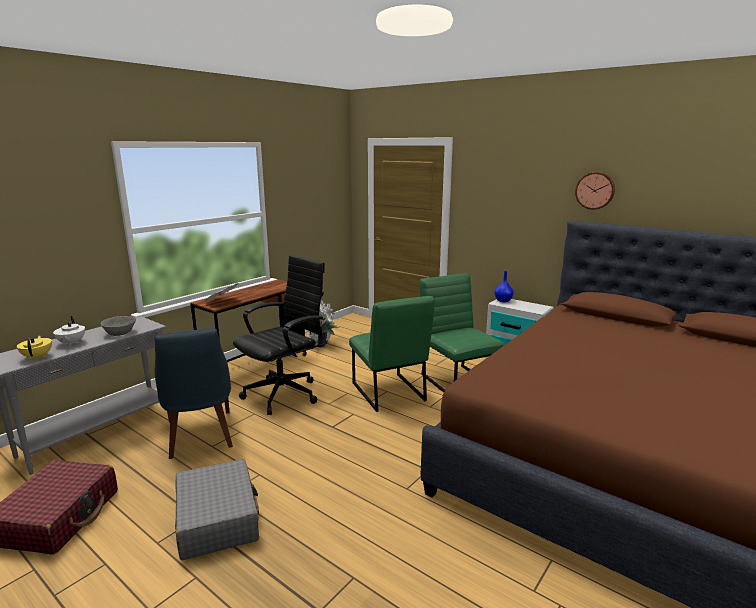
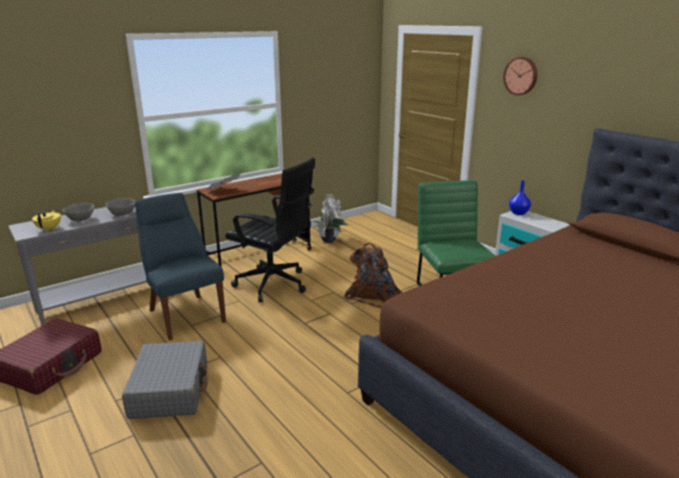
camera: 15 degrees right, 5 degrees up
white teapot [53,316,85,346] -> grey bowl [62,203,94,221]
blue chair [155,328,233,459] -> blue chair turned 150 degrees clockwise [135,193,226,341]
black office chair [233,255,325,415] -> black office chair turned 60 degrees clockwise [225,157,315,302]
green chair [349,296,435,412] -> brown backpack [344,243,403,308]
wall clock [575,172,615,210] -> wall clock moved to [503,57,537,95]

